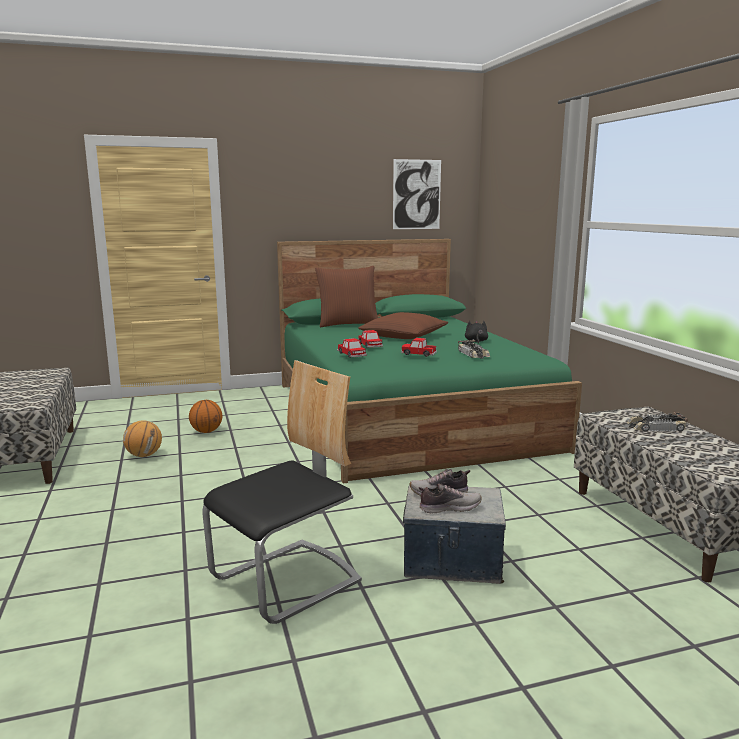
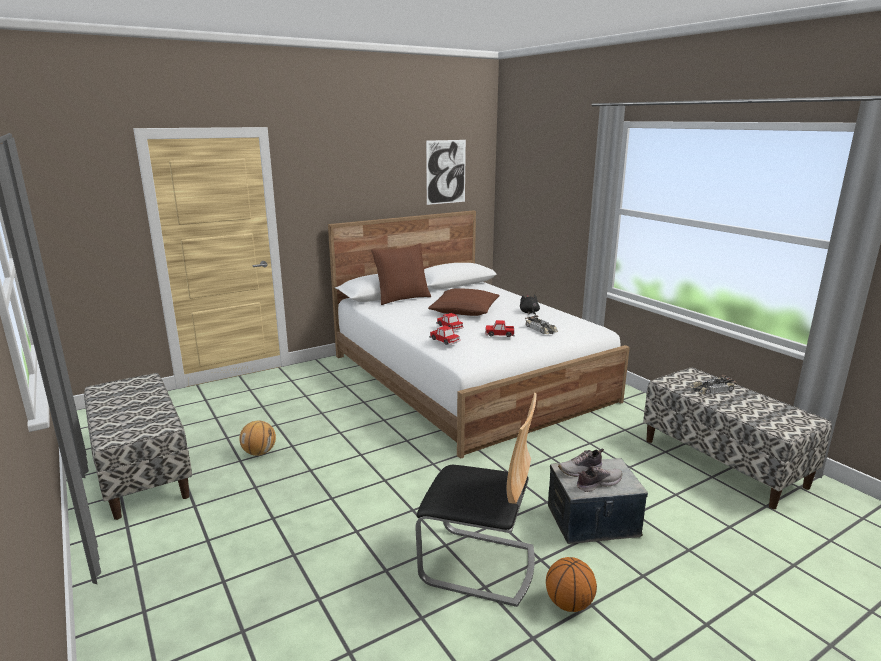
camera: 15 degrees left, 5 degrees up
basketball [189,400,222,433] -> basketball moved to [546,557,597,612]
chair [202,360,362,624] -> chair turned 75 degrees clockwise [415,393,537,607]
green bed [277,239,582,484] -> white bed [328,210,630,459]

